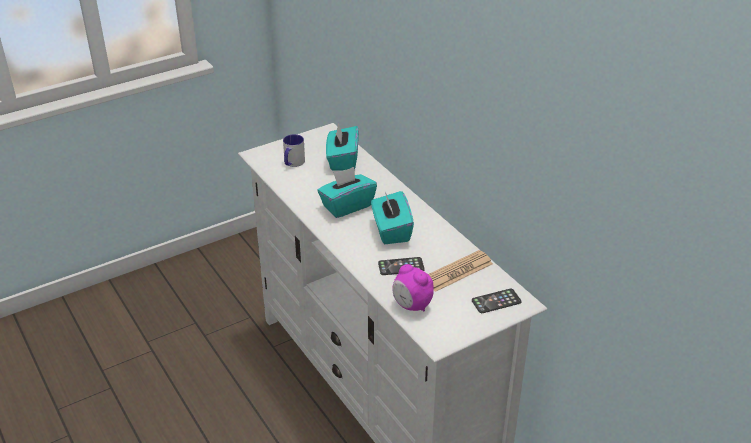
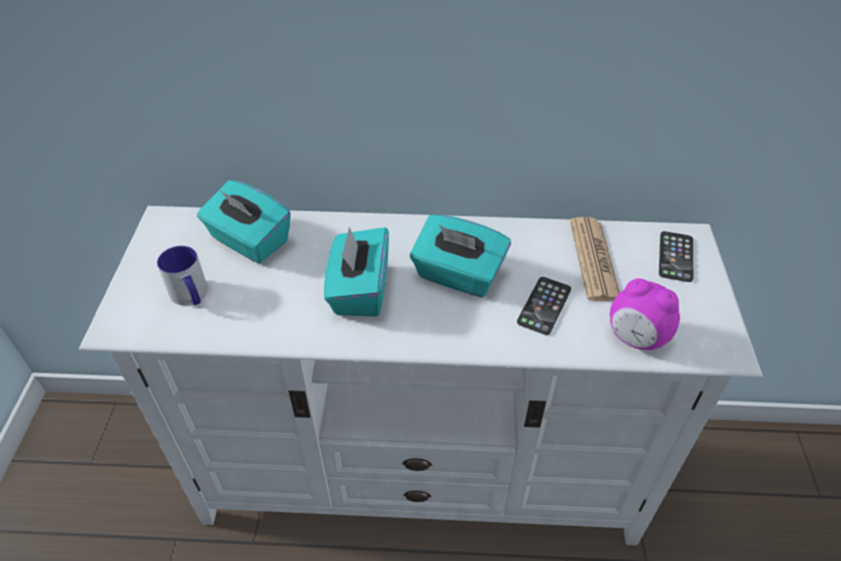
camera: 55 degrees left, 10 degrees up
alarm clock [392,264,434,311] -> alarm clock turned 45 degrees clockwise [610,278,680,350]

